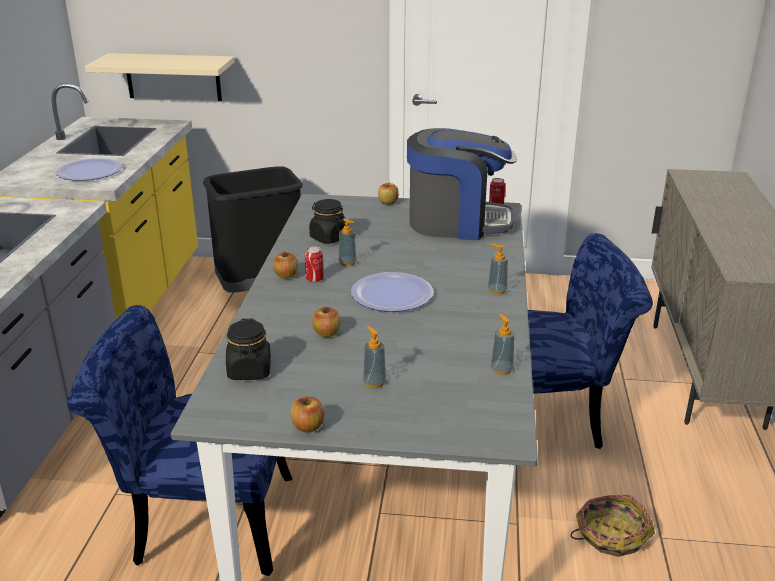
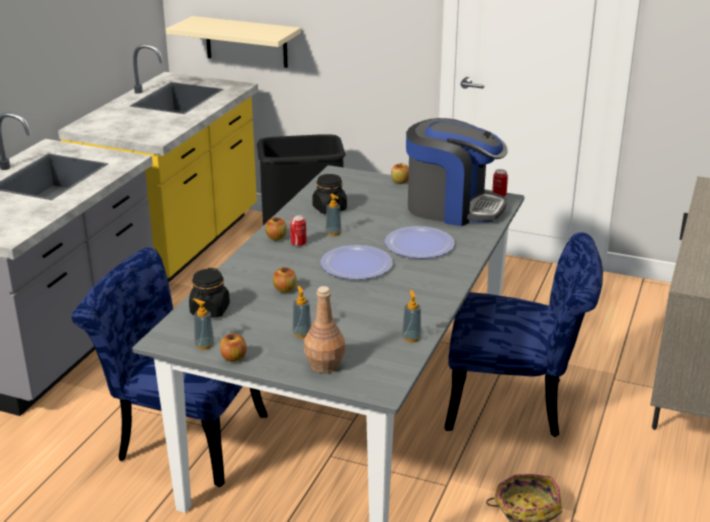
camera: 15 degrees right, 0 degrees up
plate [55,158,122,181] -> plate moved to [385,226,454,259]
soap dispenser [488,244,508,295] -> soap dispenser moved to [193,299,214,350]
none -> brown bottle [304,286,345,373]

